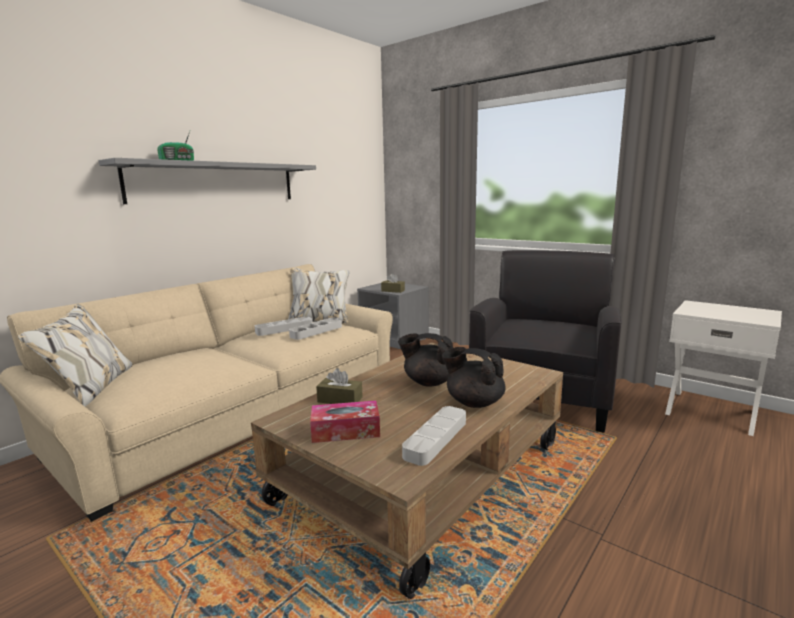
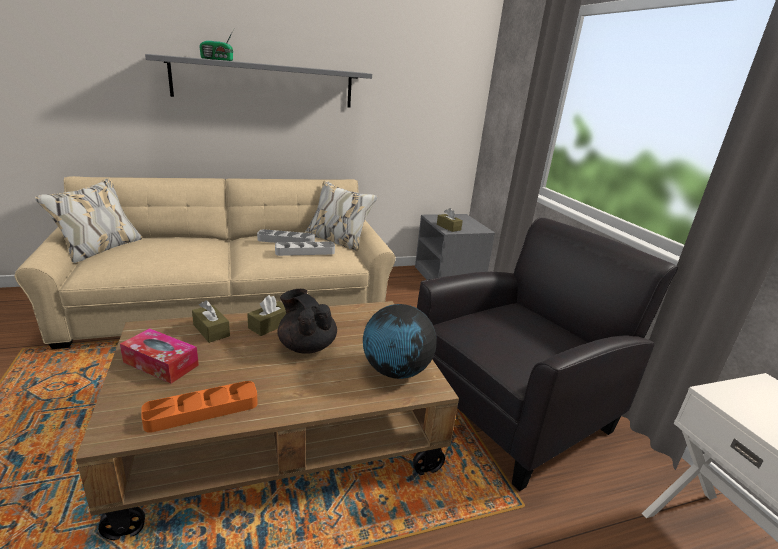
camera: 30 degrees right, 10 degrees up
grey tray [402,406,466,466] -> orange tray [141,381,258,433]
black teapot [442,347,505,408] -> none
none -> brown tissue box [247,295,286,336]
none -> globe [363,304,437,379]

